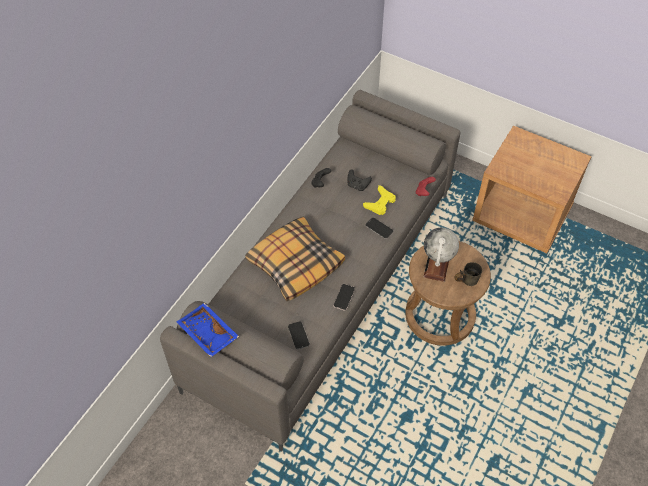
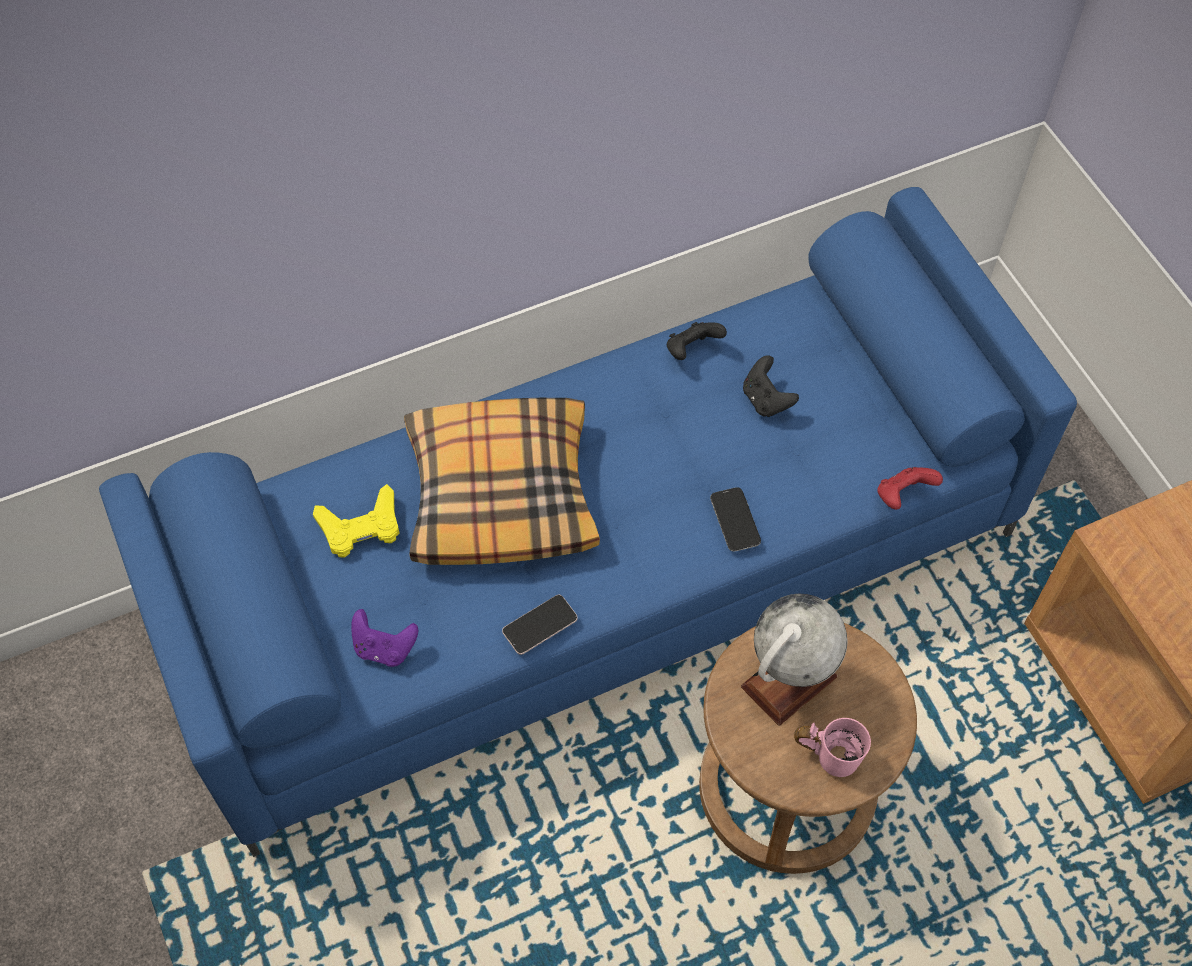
camera: 35 degrees right, 5 degrees up
grey sofa [160,90,461,452] -> blue sofa [99,187,1077,857]
blue tray [177,303,239,357] -> none
phone [288,321,310,349] -> purple game controller [351,609,418,667]
yellow game controller [363,185,396,215] -> yellow game controller moved to [313,484,400,558]
grey mug [454,262,482,286] -> pink mug [794,718,871,777]

